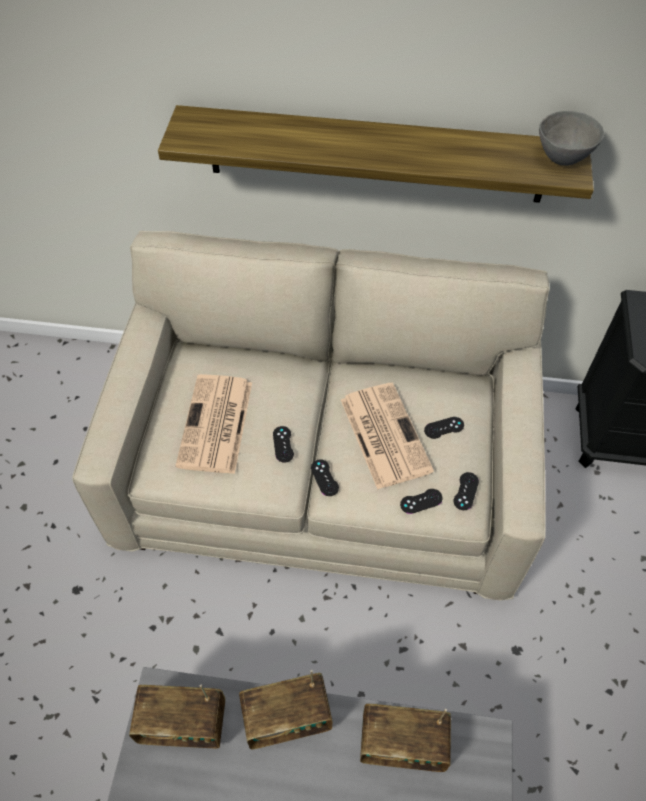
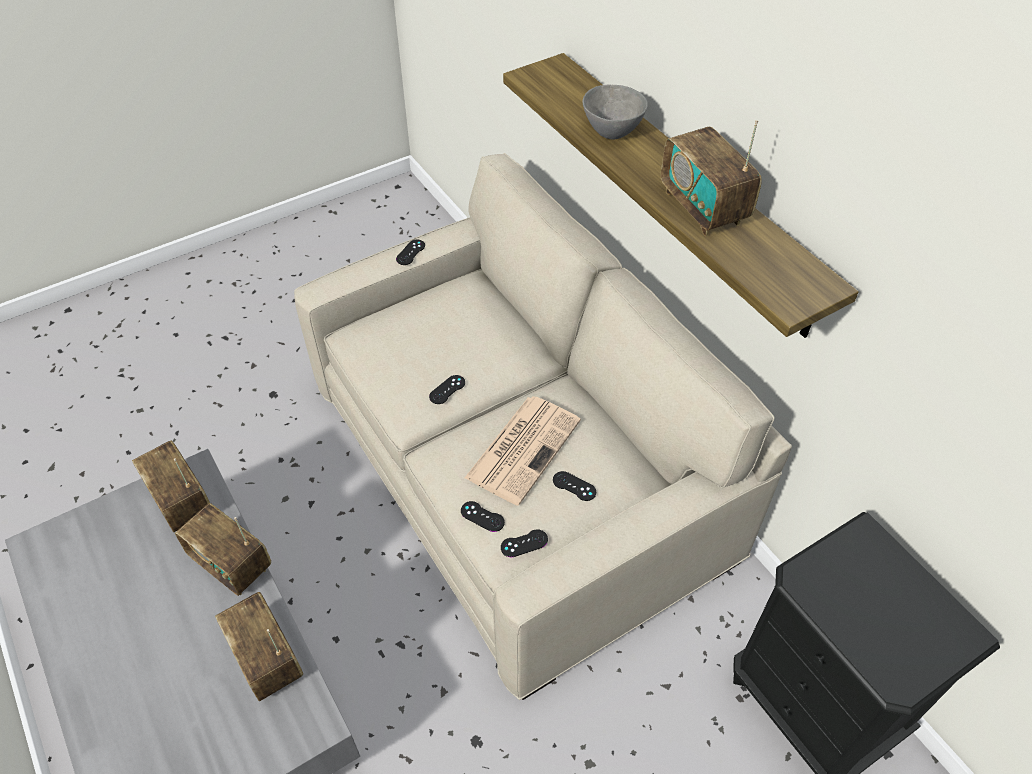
camera: 50 degrees right, 5 degrees down
newspaper [176,374,252,474] -> none
black game controller [311,459,339,496] -> black game controller moved to [396,240,425,265]
grey bowl [539,111,604,166] -> grey bowl moved to [583,84,648,139]
none -> radio [661,120,762,236]

